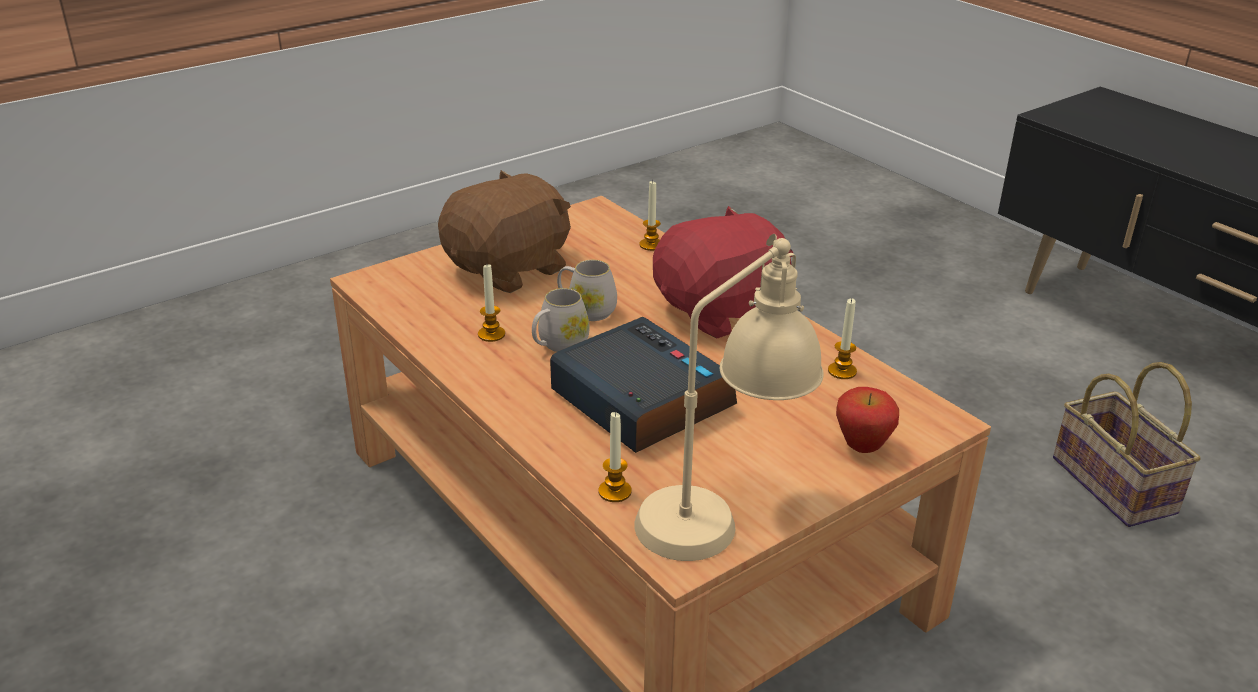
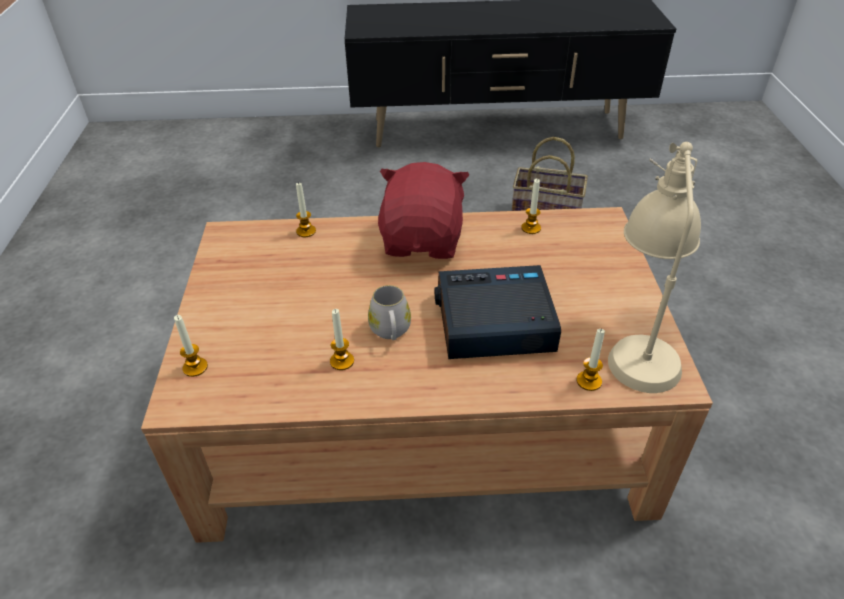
camera: 55 degrees left, 10 degrees up
brown plush toy [438,170,571,293] -> none
white mug [557,260,617,321] -> none
apple [836,387,899,453] -> none
none -> candle [174,315,208,377]

